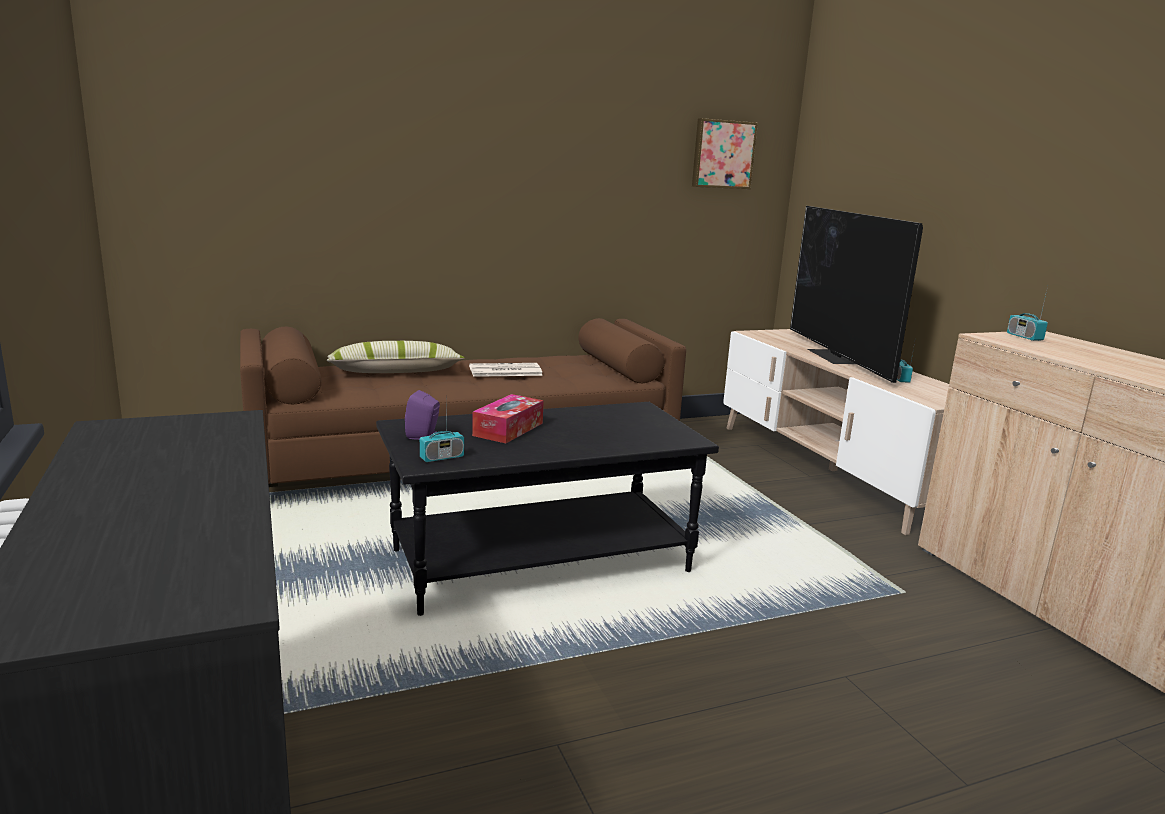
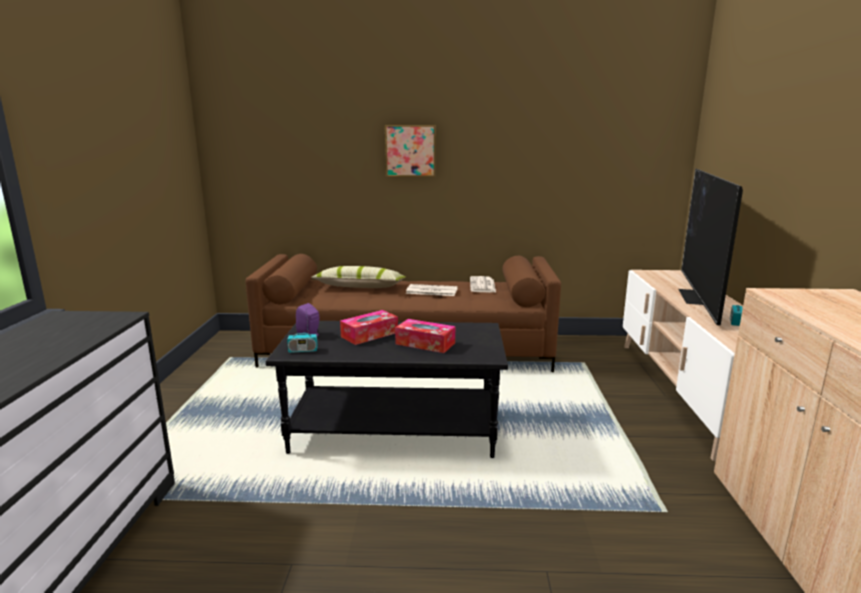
camera: 25 degrees right, 0 degrees up
picture [692,118,758,189] -> picture moved to [385,125,436,177]
radio [1007,286,1048,341] -> none
none -> tissue box [395,319,455,353]
none -> newspaper [470,276,496,292]

